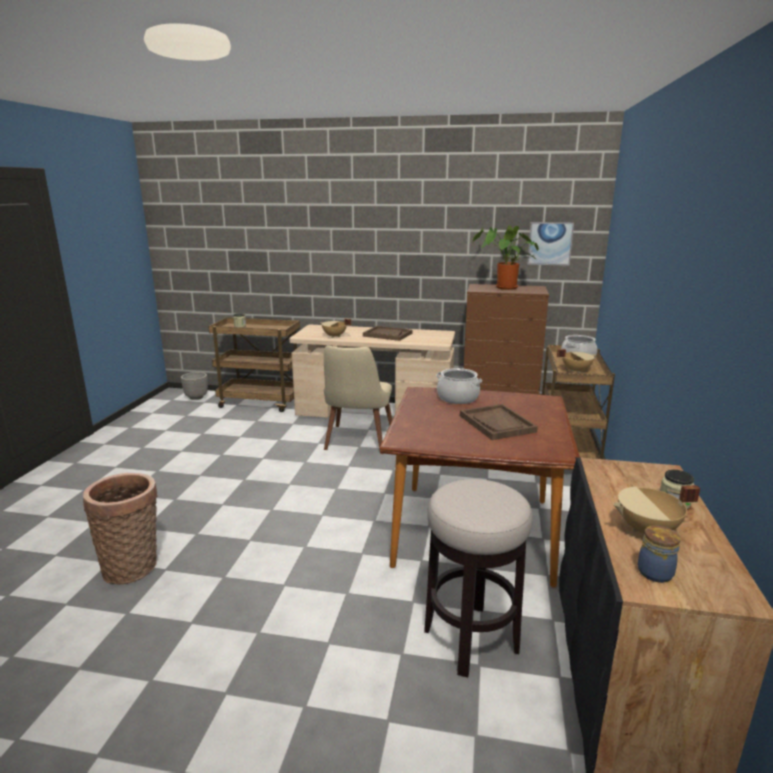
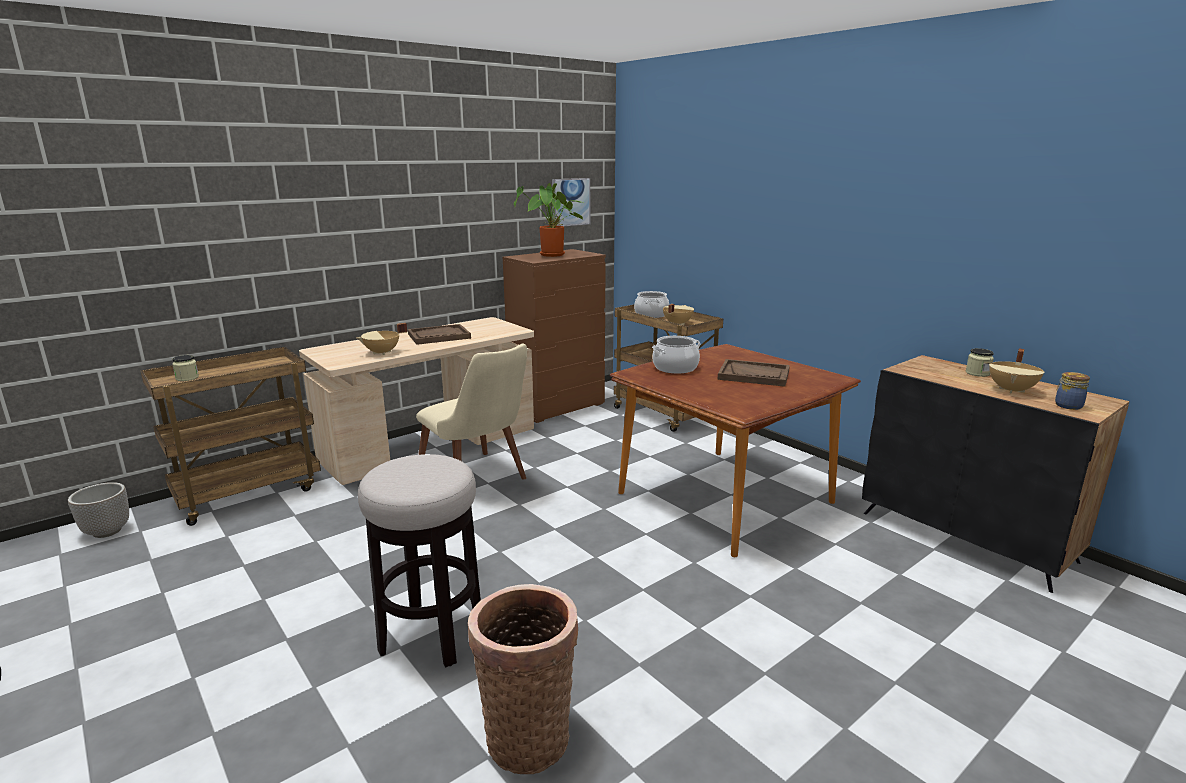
camera: 50 degrees left, 0 degrees up
stool [424,479,533,677] -> stool moved to [358,454,481,668]

